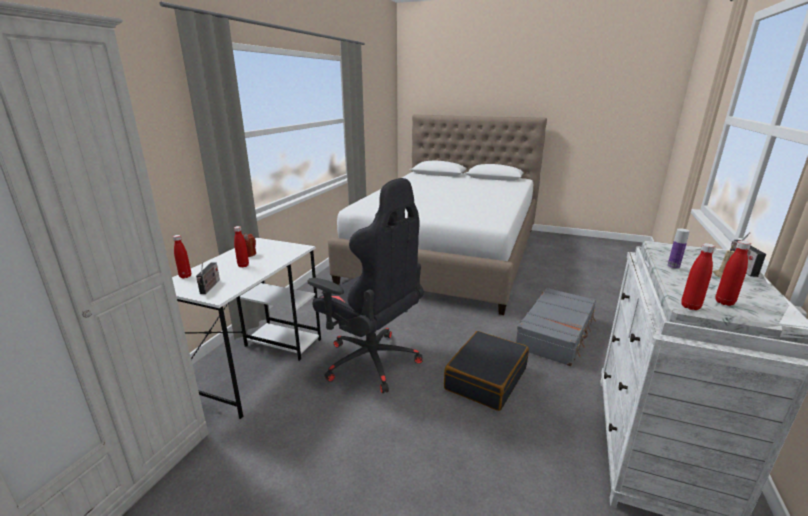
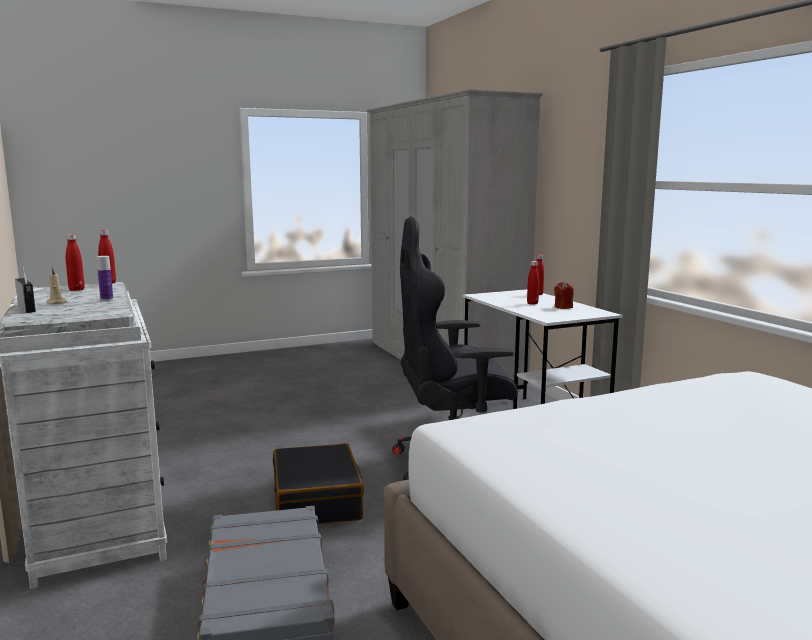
camera: 135 degrees right, 10 degrees down
radio [196,261,220,294] -> none

